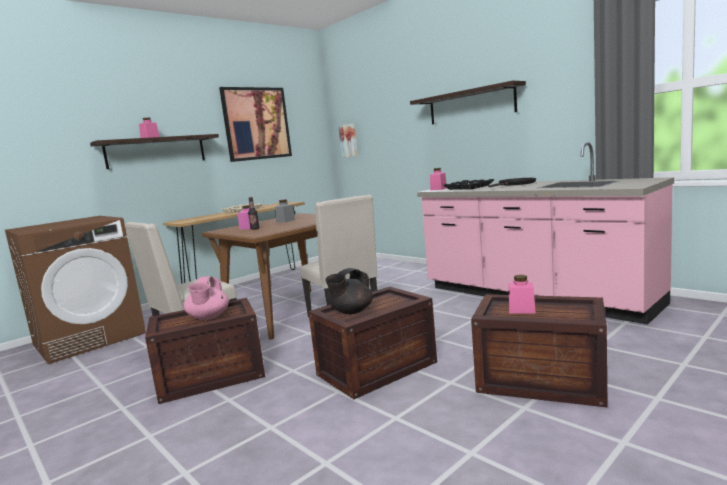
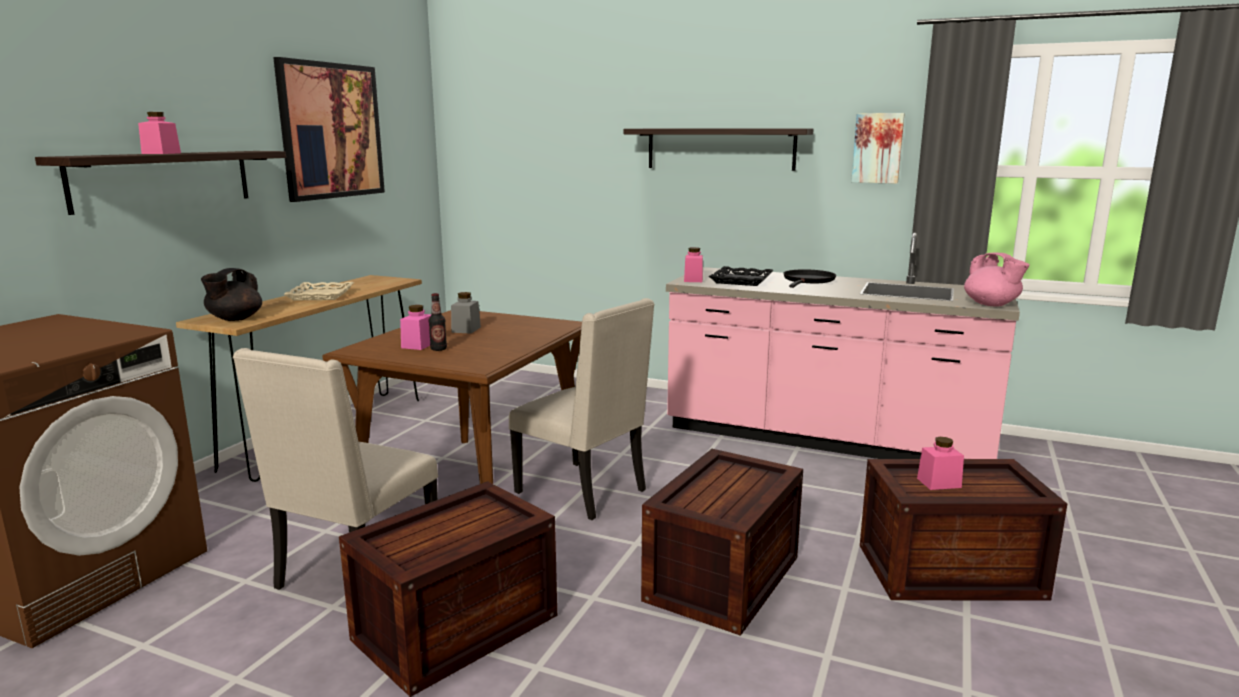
camera: 25 degrees left, 5 degrees up
pink teapot [184,276,229,320] -> pink teapot moved to [964,252,1030,307]
black teapot [325,268,373,314] -> black teapot moved to [201,268,262,321]
picture [338,123,358,158] -> picture moved to [851,113,905,184]

